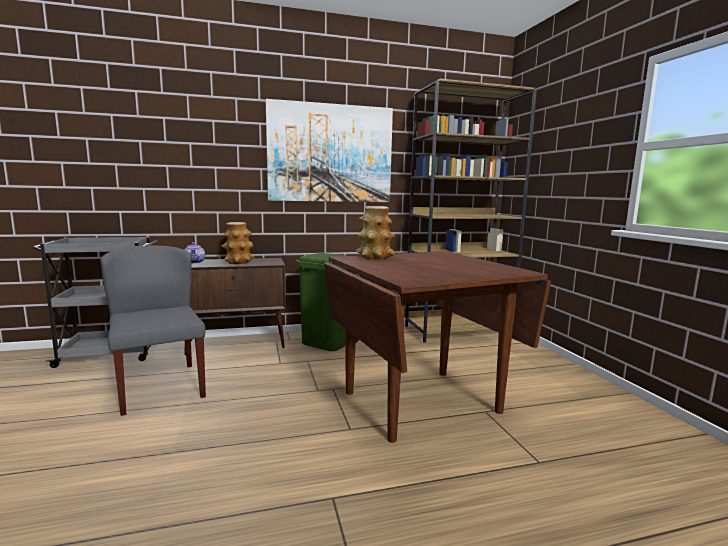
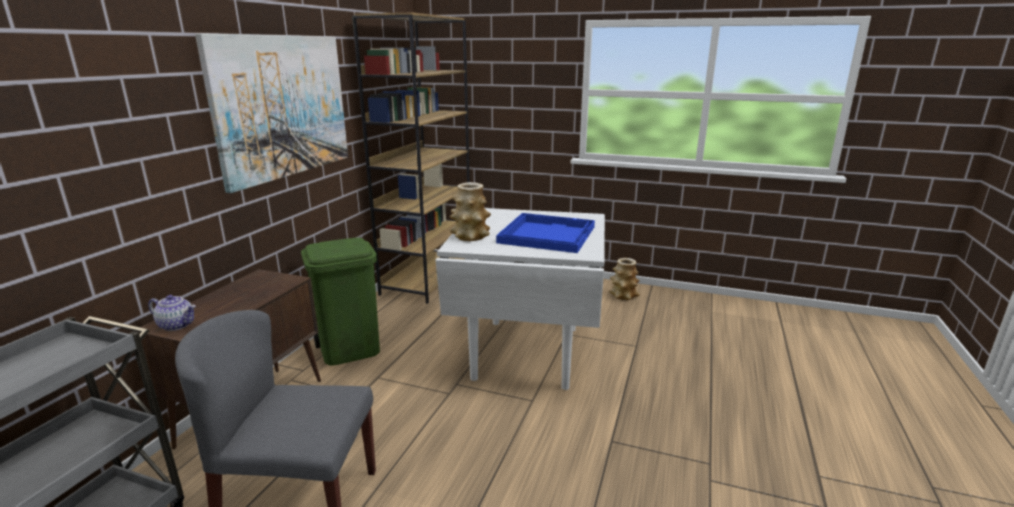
camera: 55 degrees left, 10 degrees up
vase [222,222,254,264] -> vase moved to [609,258,640,300]
brown dining table [324,251,551,443] -> white dining table [435,208,605,390]
none -> blue tray [496,213,595,253]

